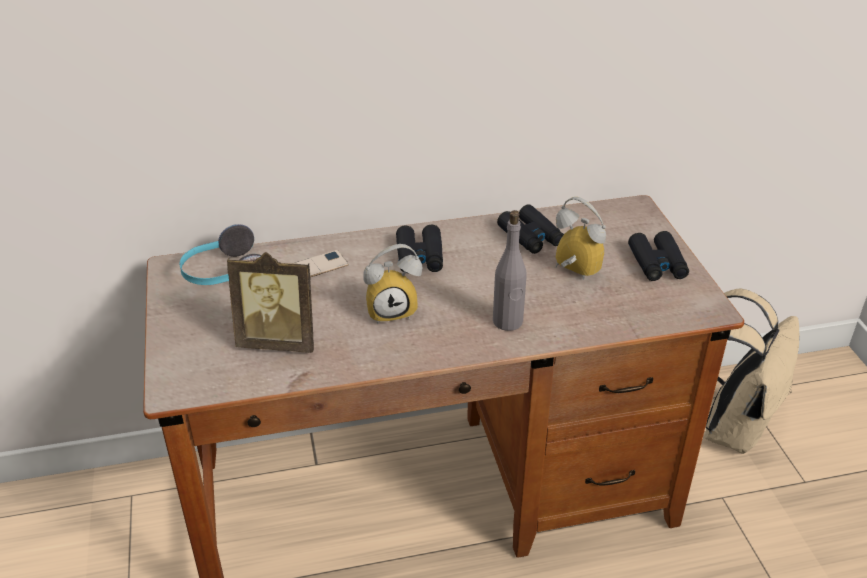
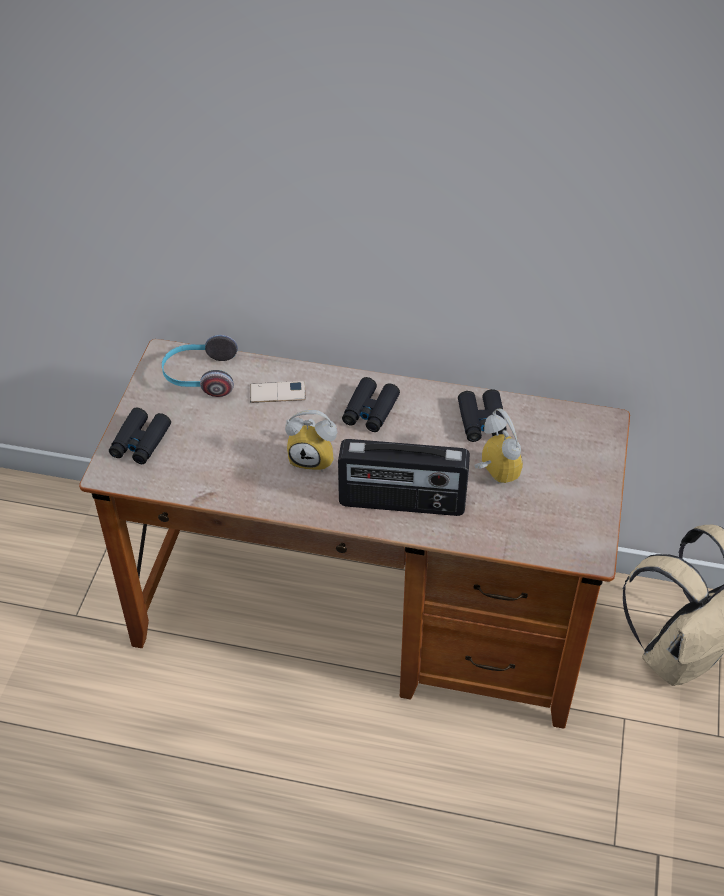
camera: 25 degrees right, 10 degrees up
picture frame [227,252,314,353] -> none
grey bottle [493,210,527,331] -> radio [338,439,470,516]
black binoculars [628,231,689,281] -> black binoculars moved to [109,408,171,464]

